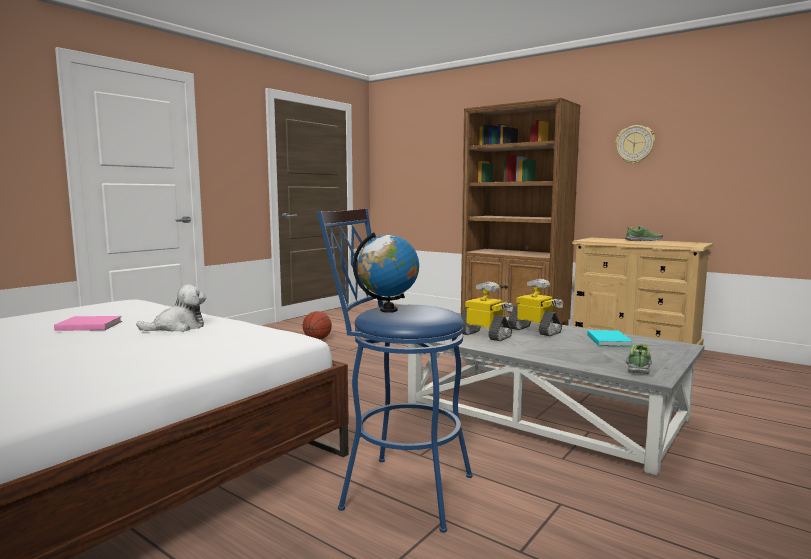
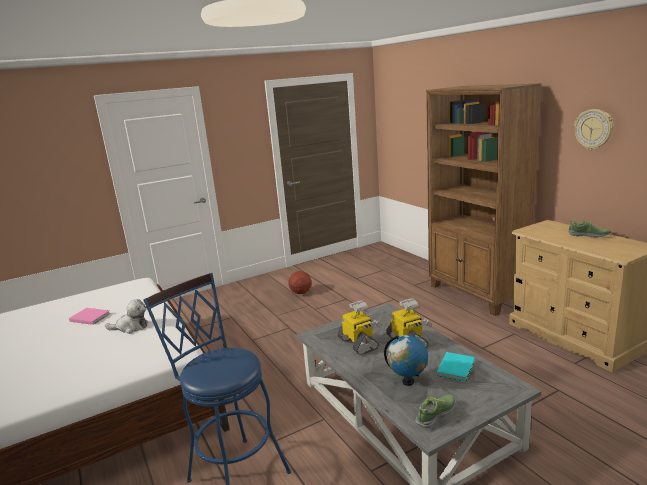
camera: 25 degrees right, 10 degrees up
globe [353,233,419,313] -> globe moved to [384,335,428,386]

